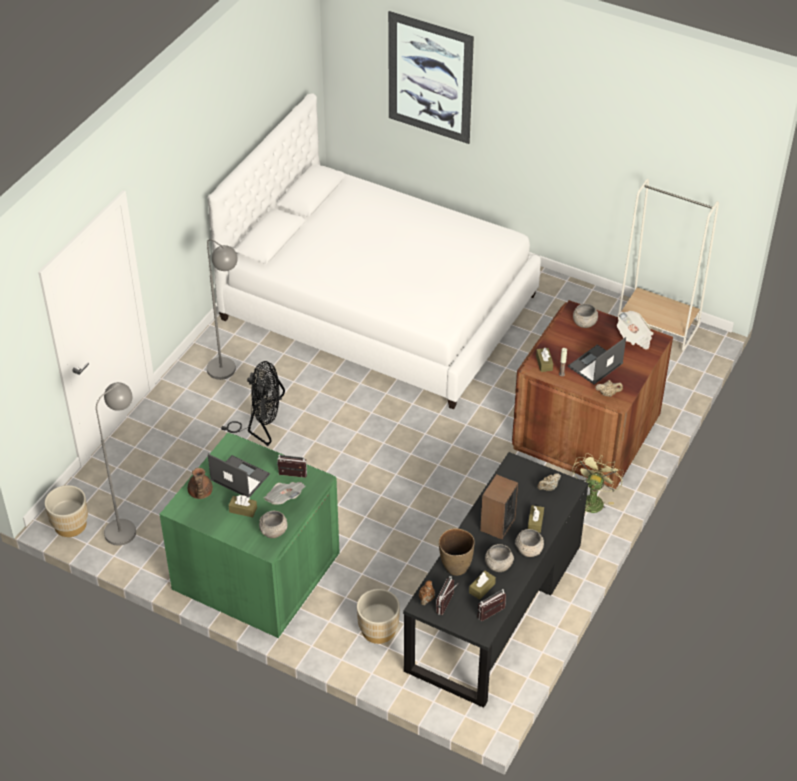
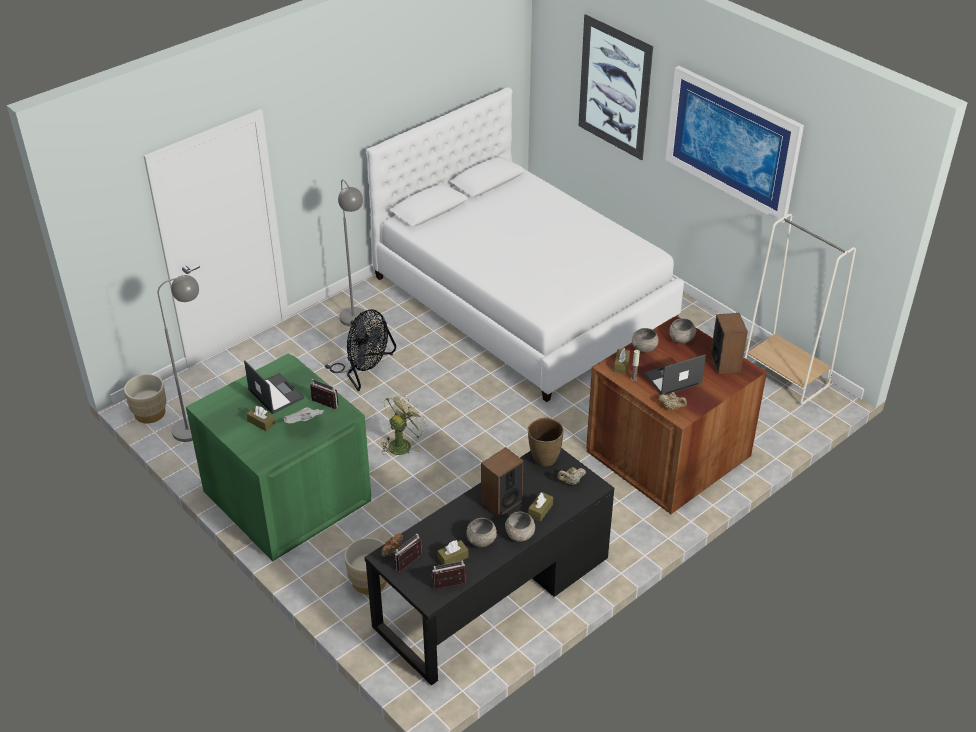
camera: 20 degrees right, 5 degrees down
brown teapot [188,468,213,499] -> none
grey bowl [259,511,288,538] -> grey bowl moved to [632,328,658,353]
brown vase [439,528,475,576] -> brown vase moved to [528,418,564,466]
green fan [572,453,624,513] -> green fan moved to [381,393,428,455]
newspaper [617,311,653,350] -> speaker [710,313,748,374]
none -> picture [665,66,804,223]

